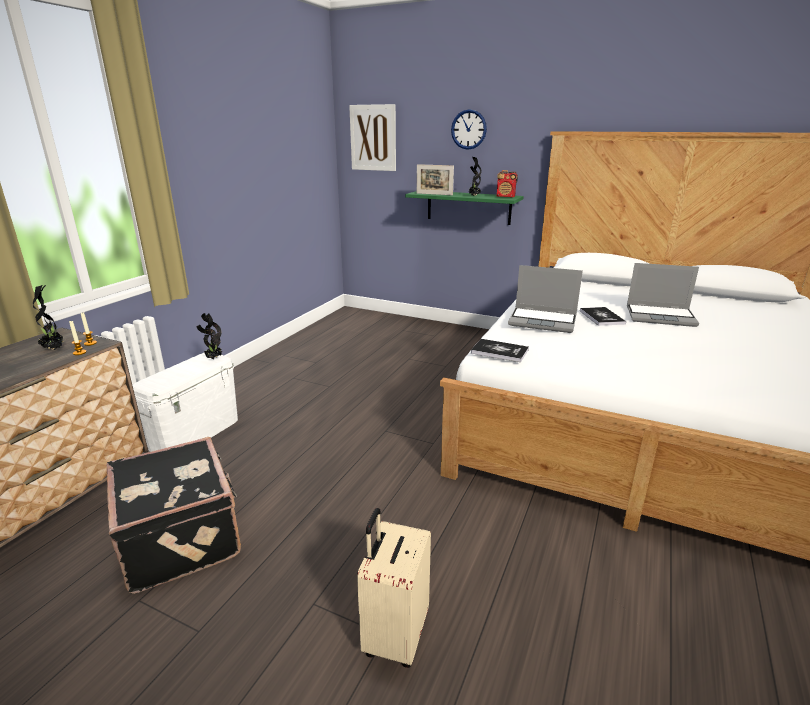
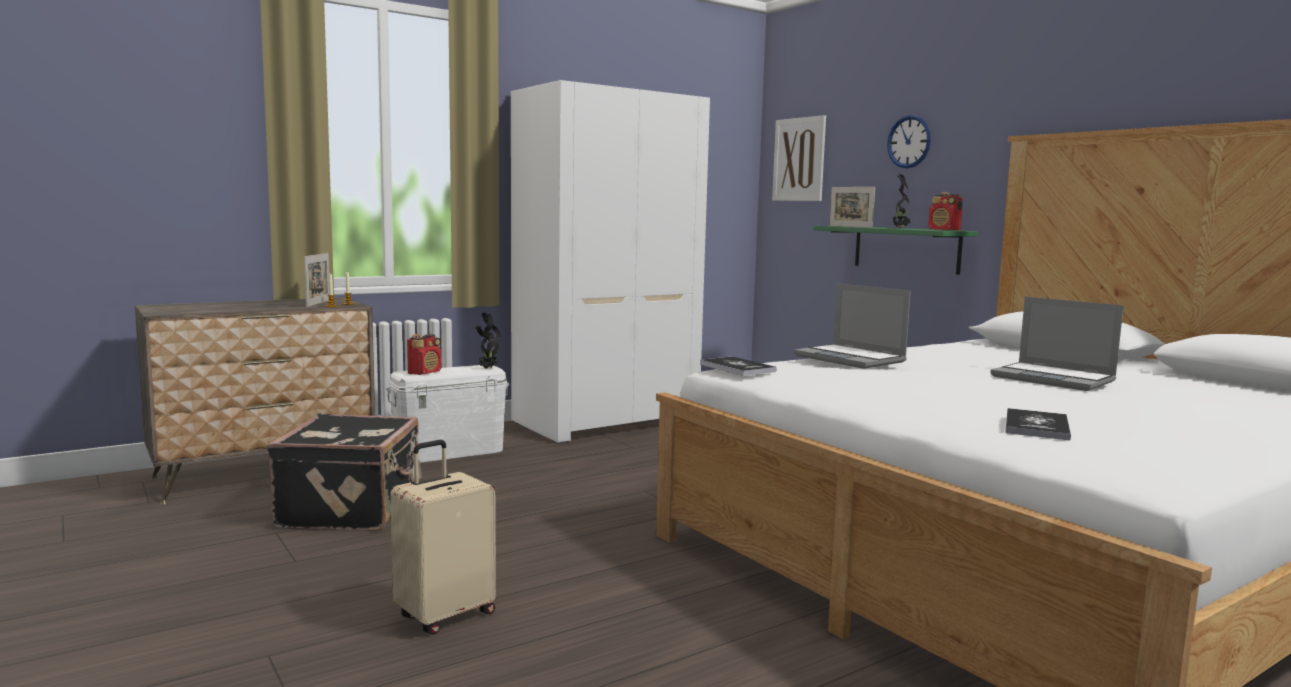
camera: 30 degrees right, 15 degrees down
potted plant [33,285,67,350] -> picture frame [304,253,329,307]
book [580,307,626,326] -> book moved to [1005,408,1071,441]
none -> radio [407,334,441,375]
none -> white wardrobe [511,80,710,444]

